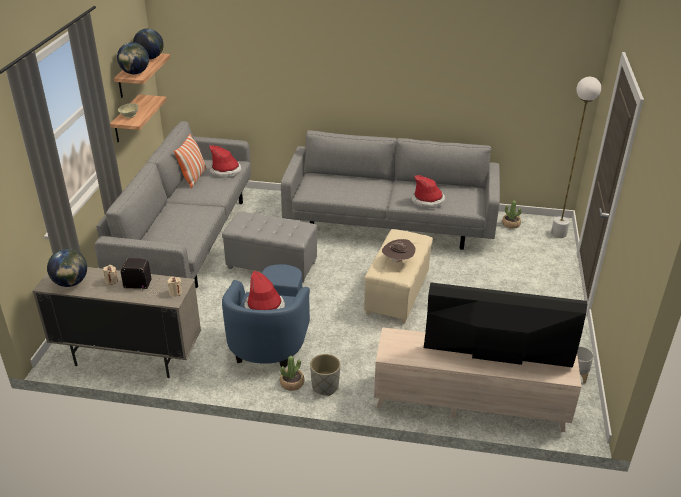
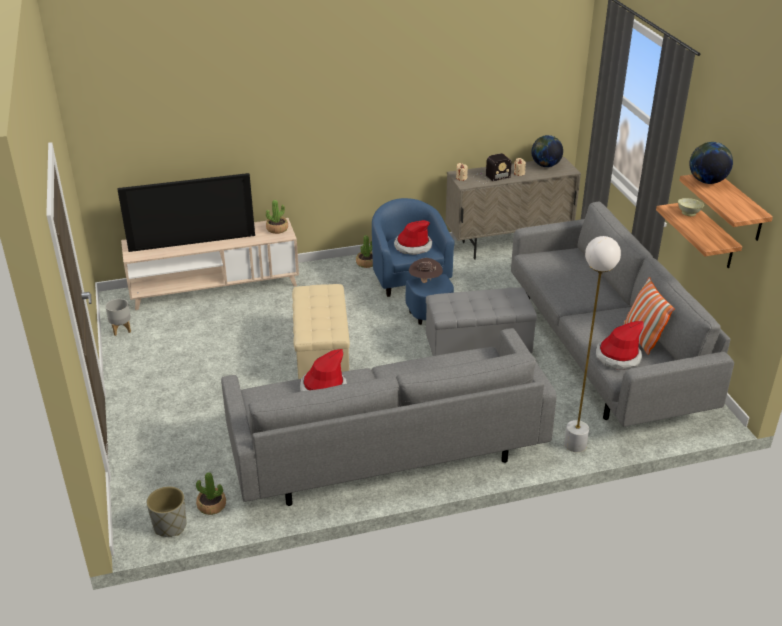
camera: 155 degrees right, 0 degrees up
globe [133,29,164,59] -> none
grey planter [310,354,340,396] -> grey planter moved to [147,486,187,537]
brown hat [382,239,415,263] -> brown hat moved to [409,258,443,283]
white floor lamp [551,77,601,238] -> white floor lamp moved to [564,236,621,452]
none -> potted plant [266,200,288,234]

